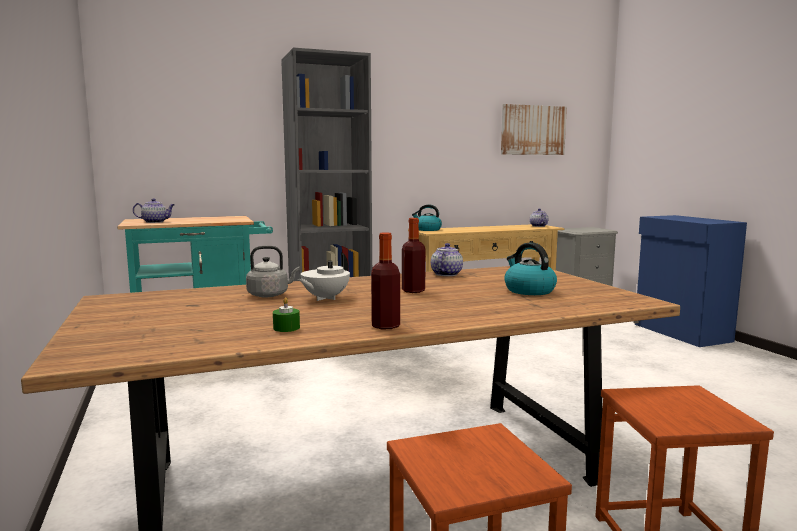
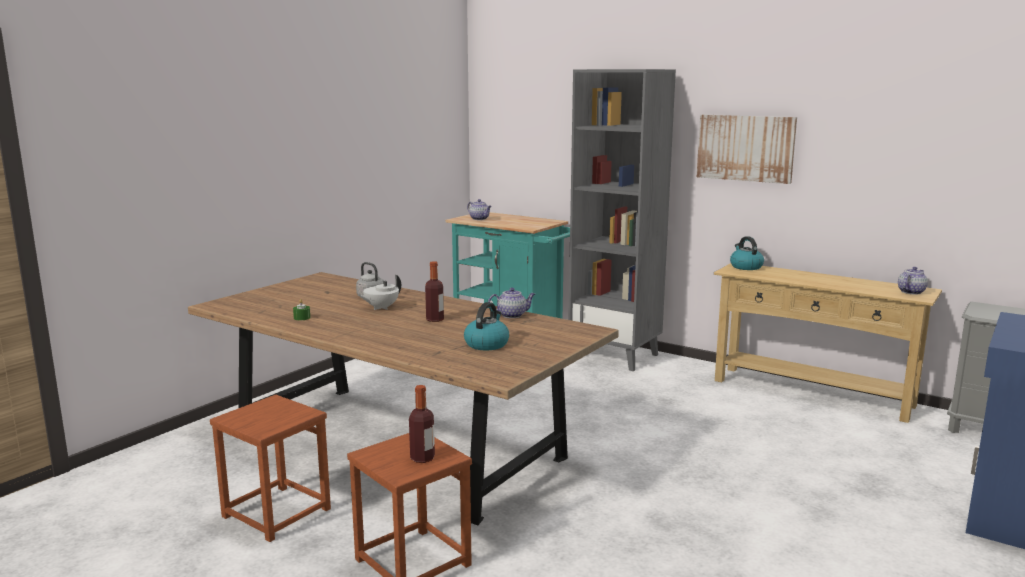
camera: 55 degrees right, 5 degrees up
white teapot [298,253,350,301] -> white teapot turned 45 degrees counterclockwise [358,274,401,310]
bottle [371,232,400,329] -> bottle moved to [409,385,435,463]
picture [501,104,567,155] -> picture moved to [697,115,797,184]

